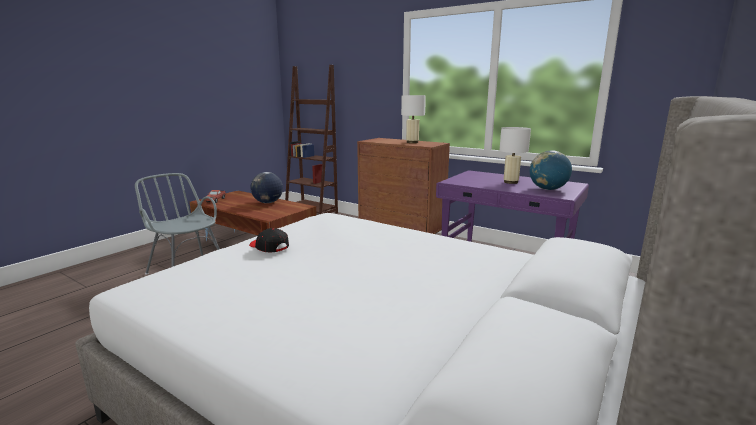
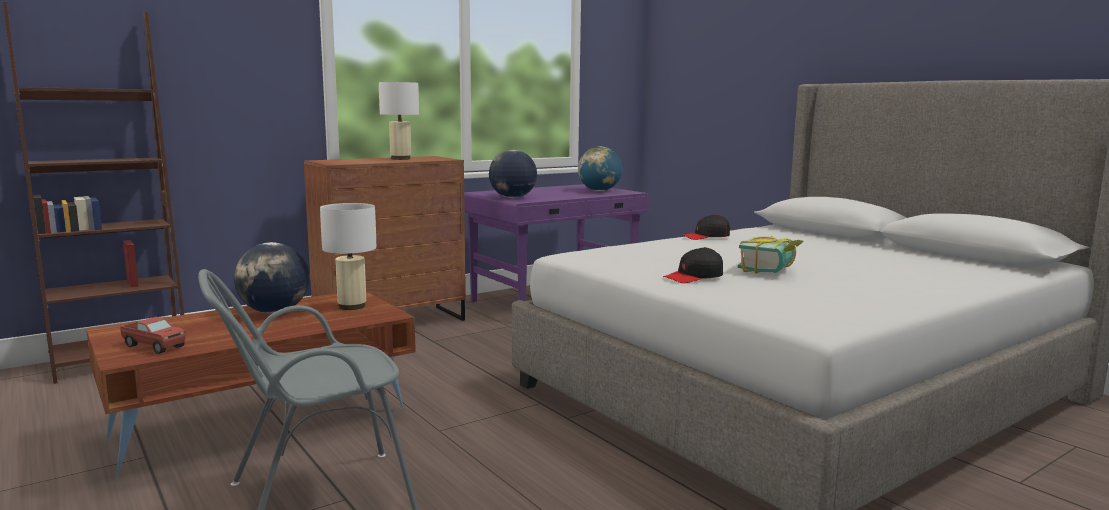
camera: 70 degrees left, 5 degrees down
white table lamp [500,127,531,184] -> white table lamp moved to [320,203,376,310]
none -> globe [489,150,537,198]
none -> black cap [682,214,730,240]
none -> book [738,236,804,274]

